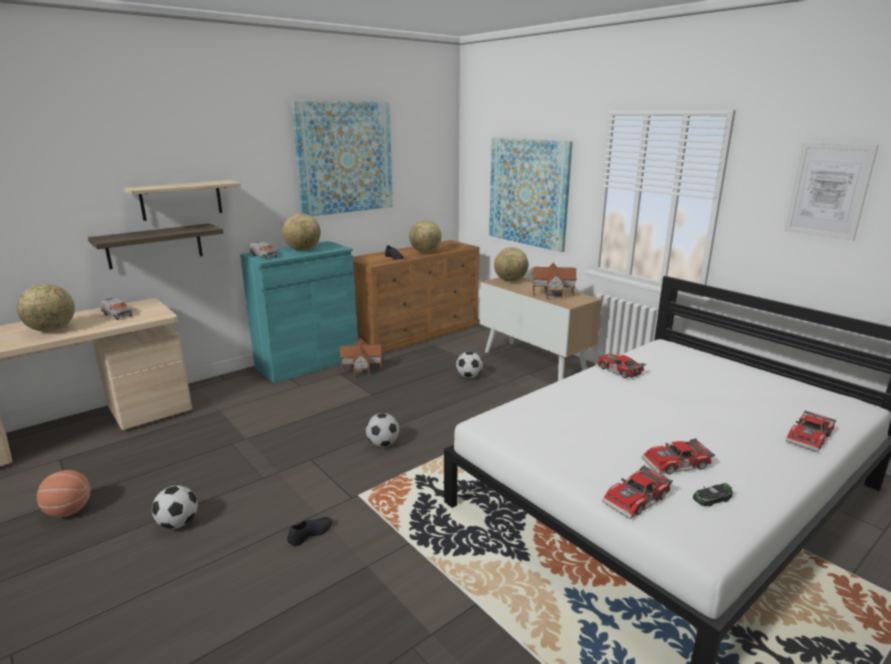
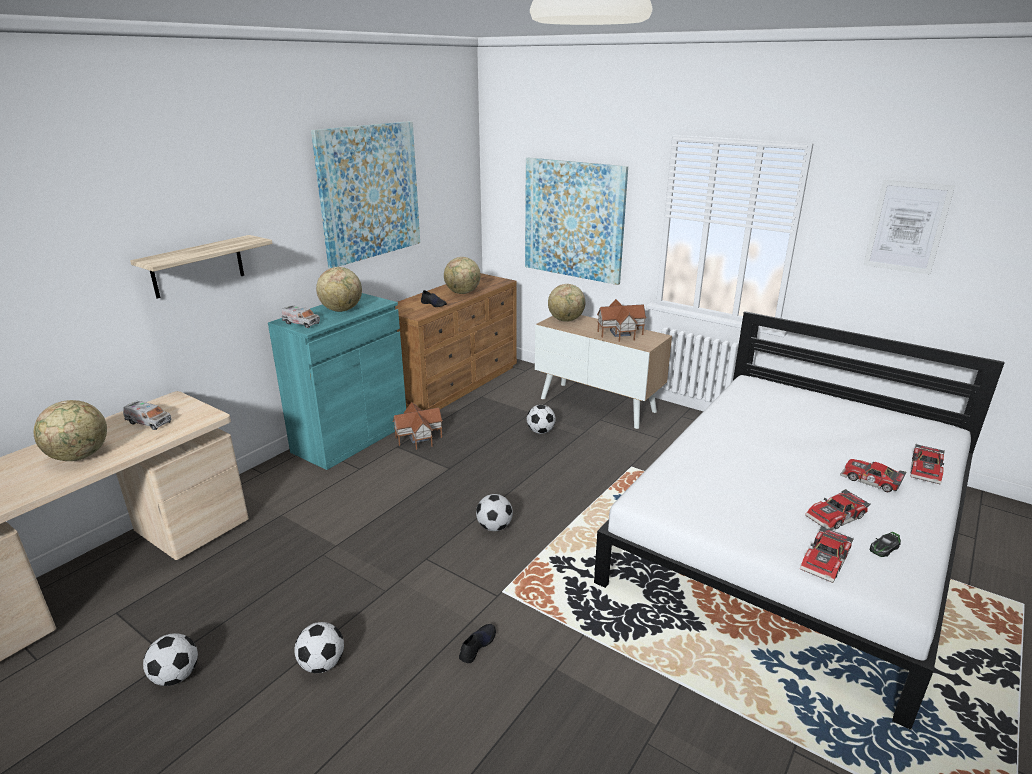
camera: 15 degrees left, 5 degrees up
basketball [37,470,91,517] -> football [143,633,198,686]
shelf [88,224,223,269] -> none
toy car [595,354,646,378] -> toy car moved to [840,459,907,492]

